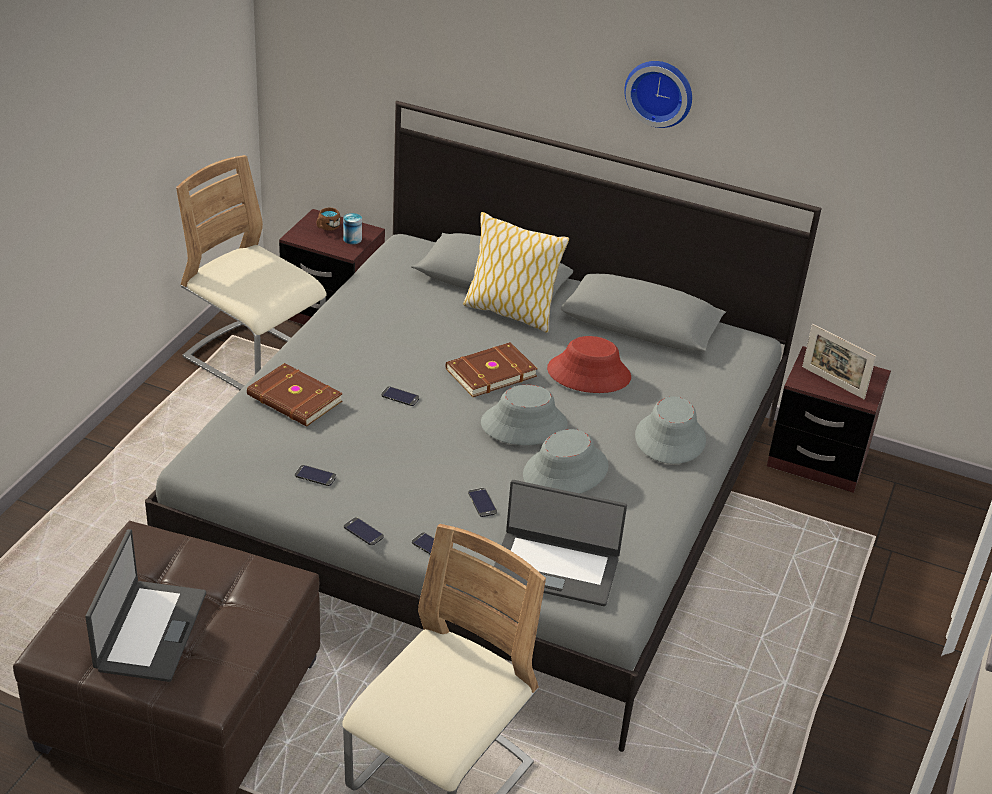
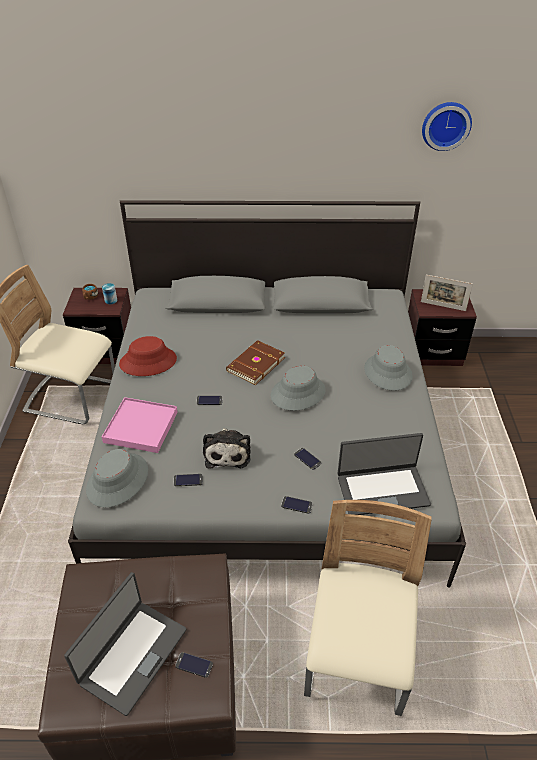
camera: 20 degrees left, 5 degrees up
laptop [85,529,206,682] -> laptop turned 45 degrees clockwise [64,572,187,716]
brown book [247,363,343,427] -> pink tray [102,397,178,453]
phone [344,517,384,546] -> phone moved to [175,652,213,678]
pillow [463,212,569,333] -> none
grey hat [523,429,609,494] -> grey hat moved to [86,449,148,507]
red hat [547,336,631,393] -> red hat moved to [119,336,177,376]
wall clock [624,61,692,128] -> wall clock moved to [422,102,472,151]
none -> plush toy [203,428,251,469]

